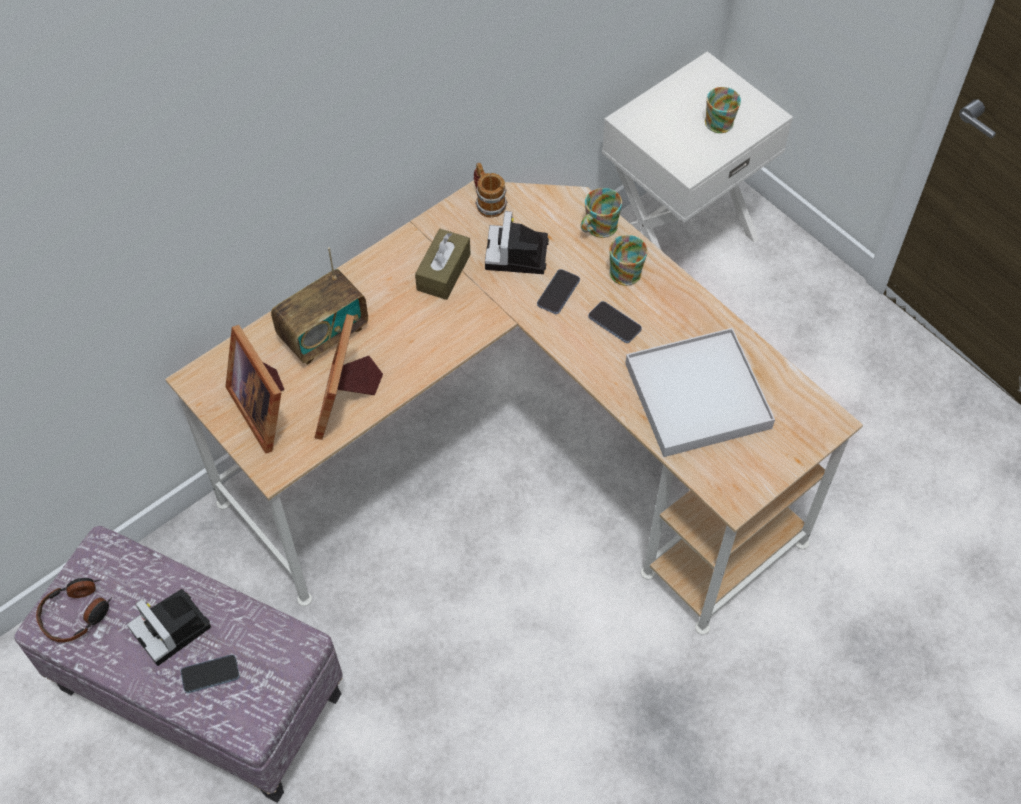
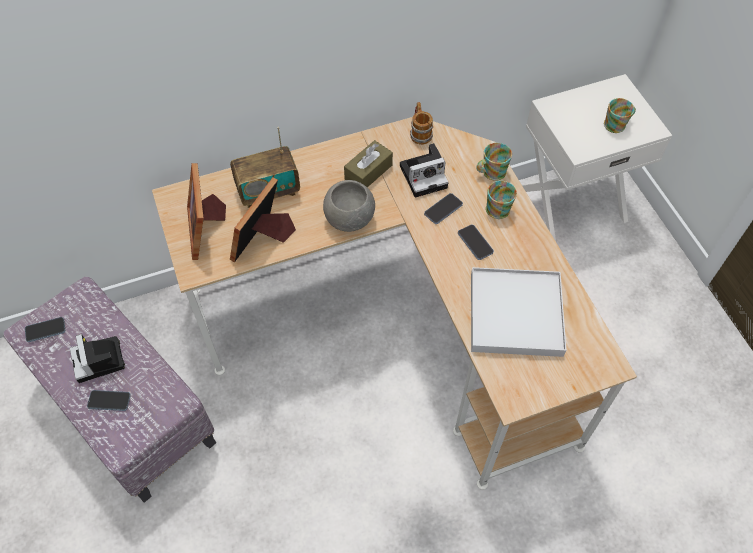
camera: 20 degrees right, 0 degrees up
headphones [36,578,112,642] -> phone [25,317,66,342]
camera [485,211,549,274] -> camera turned 135 degrees counterclockwise [400,143,449,198]
none -> grey bowl [323,180,375,232]

